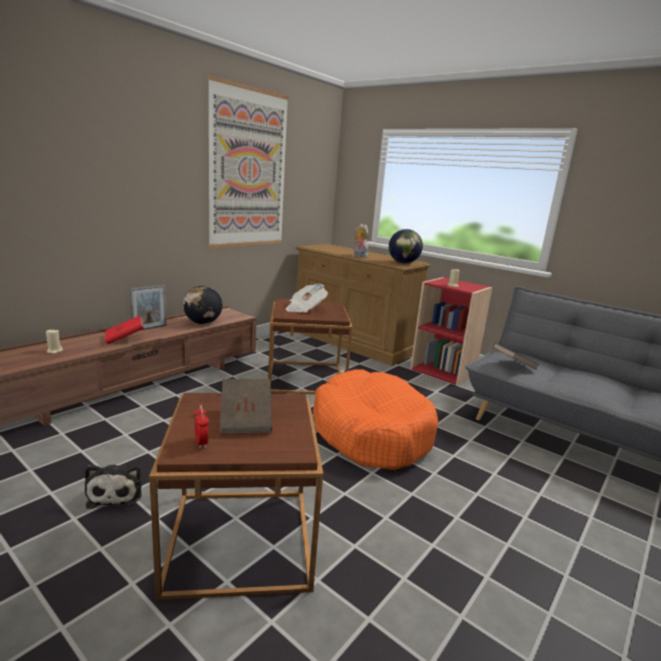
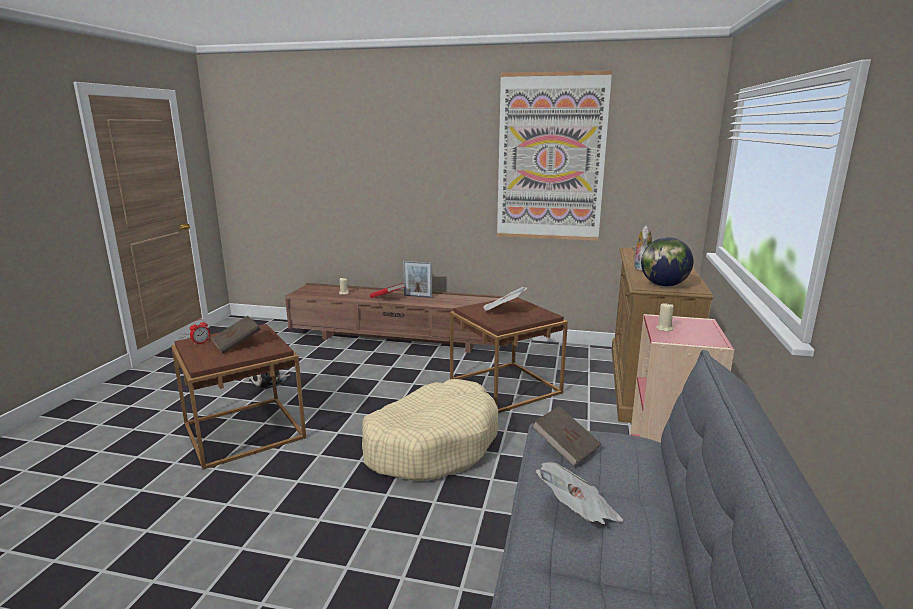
camera: 65 degrees right, 0 degrees up
globe [183,286,222,324] -> none
orange dog bed [313,369,439,470] -> beige dog bed [362,379,498,481]
none -> newspaper [536,462,623,524]

